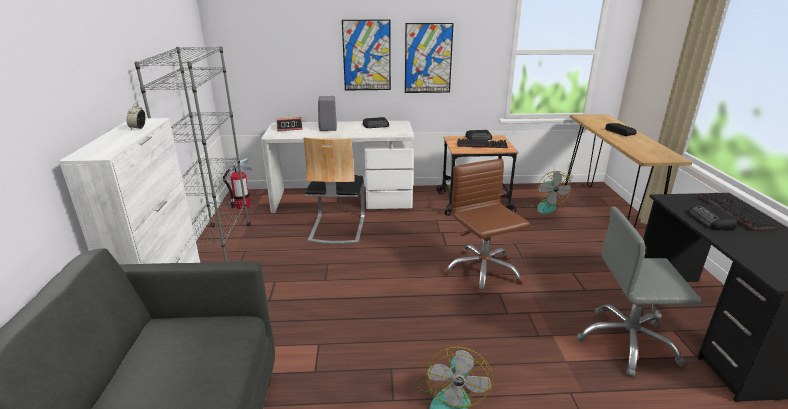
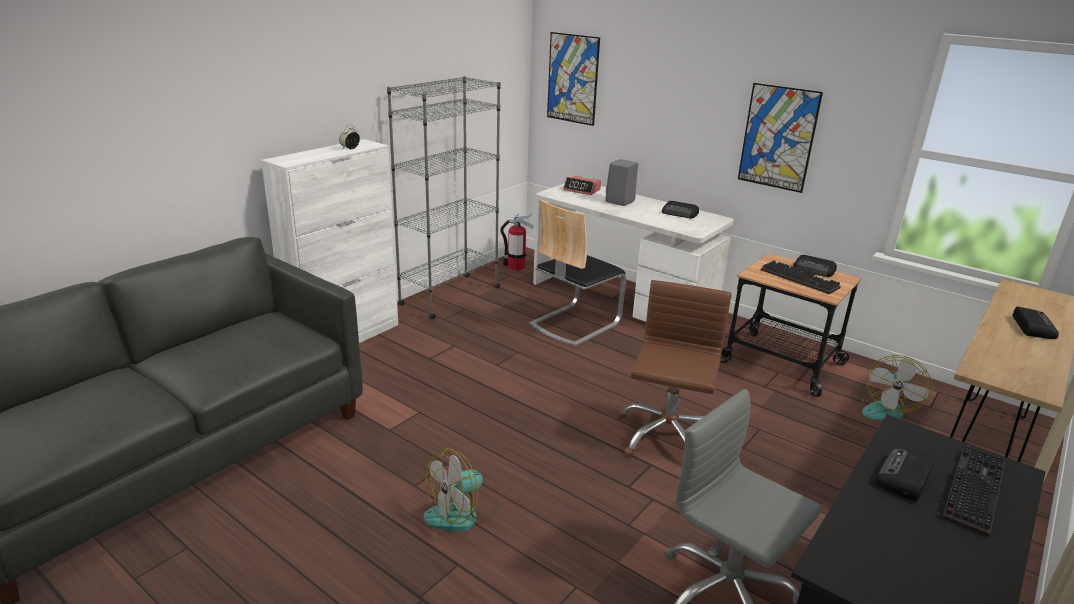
camera: 40 degrees right, 0 degrees up
picture [342,20,391,90] -> picture moved to [547,32,600,126]

